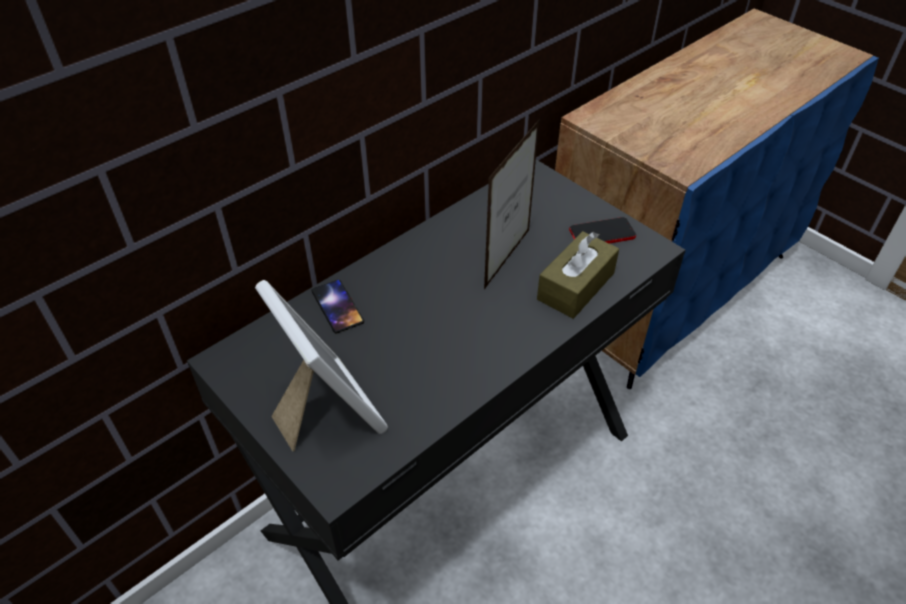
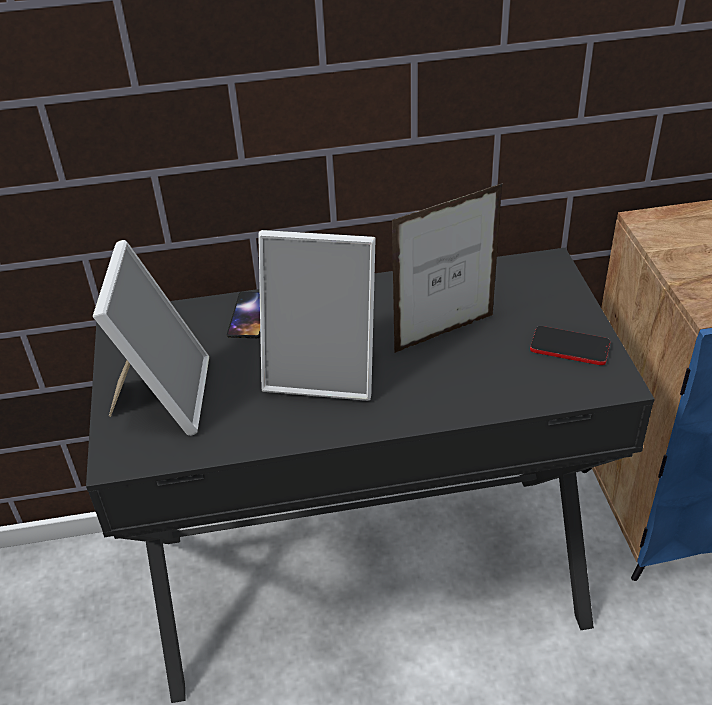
camera: 35 degrees right, 5 degrees down
brown tissue box [537,231,619,319] -> none
none -> picture frame [258,230,376,401]

